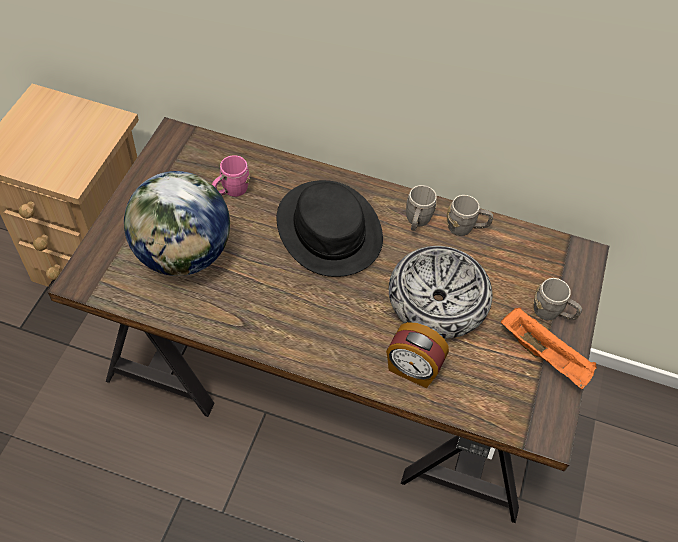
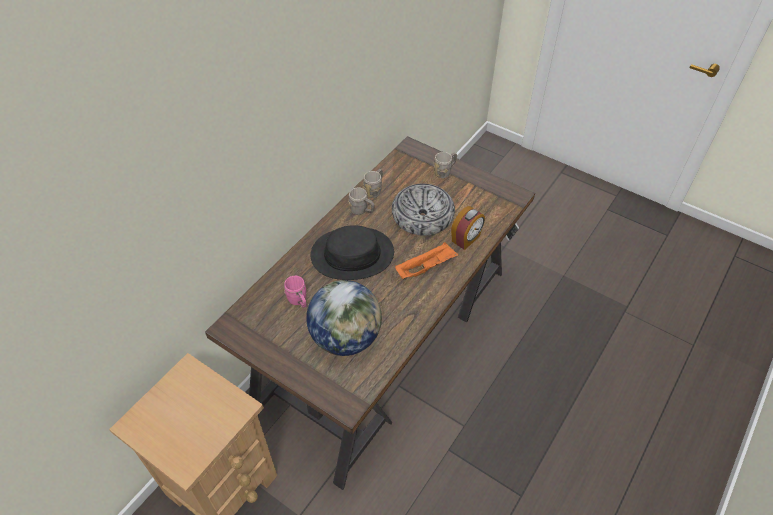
camera: 70 degrees left, 5 degrees down
orange tray [501,308,597,389] -> orange tray moved to [395,242,458,279]

